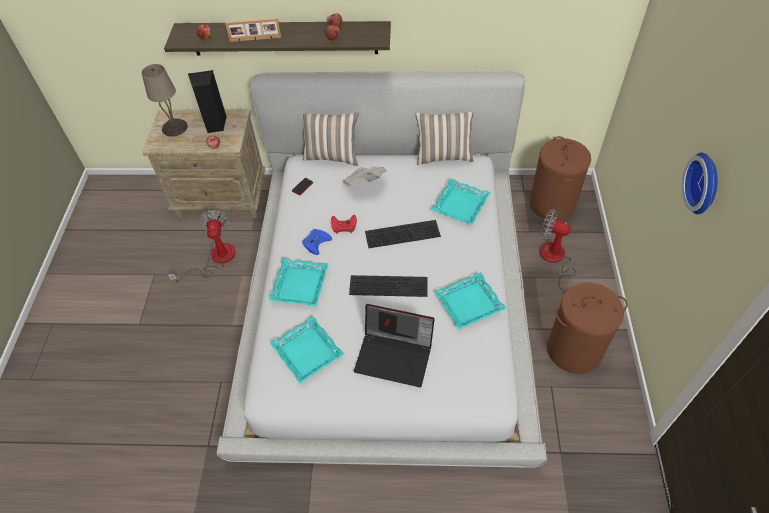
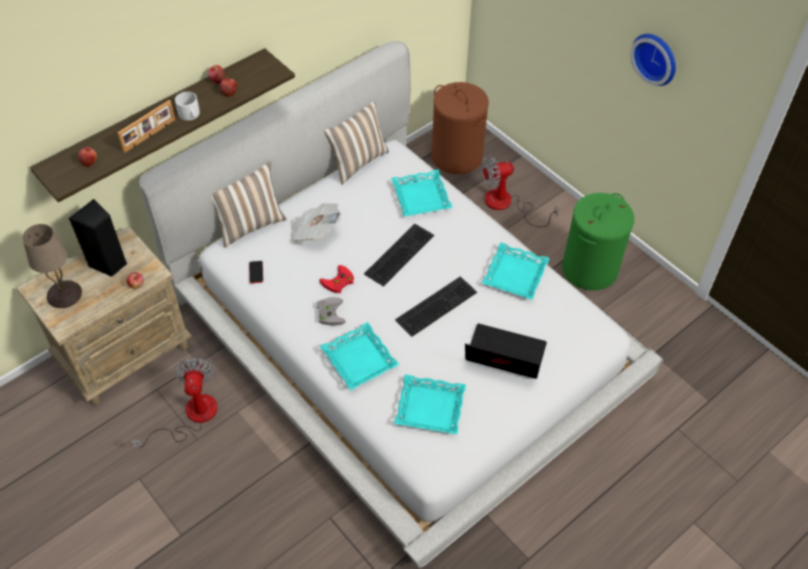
camera: 45 degrees left, 0 degrees up
fan [168,210,236,283] -> fan turned 45 degrees clockwise [131,358,218,447]
blue game controller [302,229,332,255] -> grey game controller [317,297,346,325]
laptop [354,304,434,387] -> laptop turned 135 degrees counterclockwise [465,323,547,379]
brown laundry basket [547,282,627,374] -> green laundry basket [562,193,635,291]
none -> white mug [175,92,200,121]

